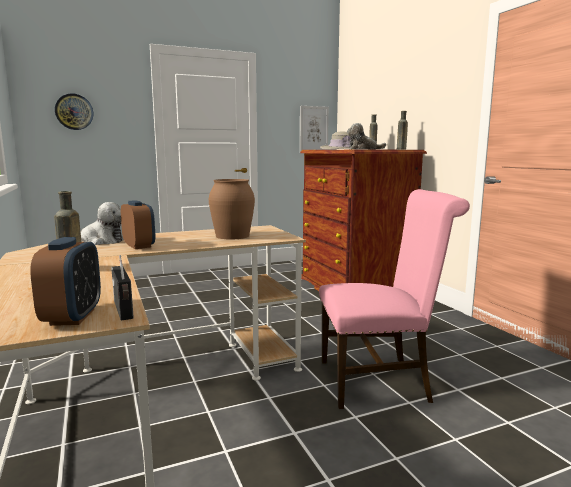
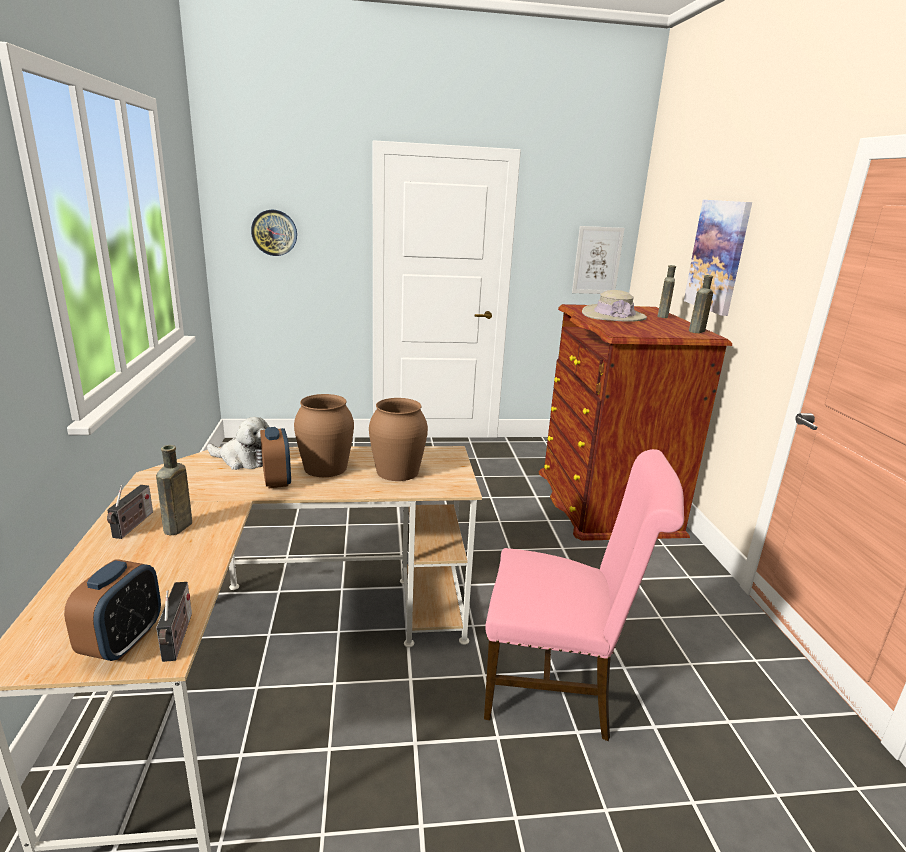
camera: 15 degrees right, 10 degrees up
plush toy [347,123,386,149] -> none
none -> radio [107,485,153,539]
none -> brown vase [294,394,354,477]
none -> picture [684,200,752,316]

